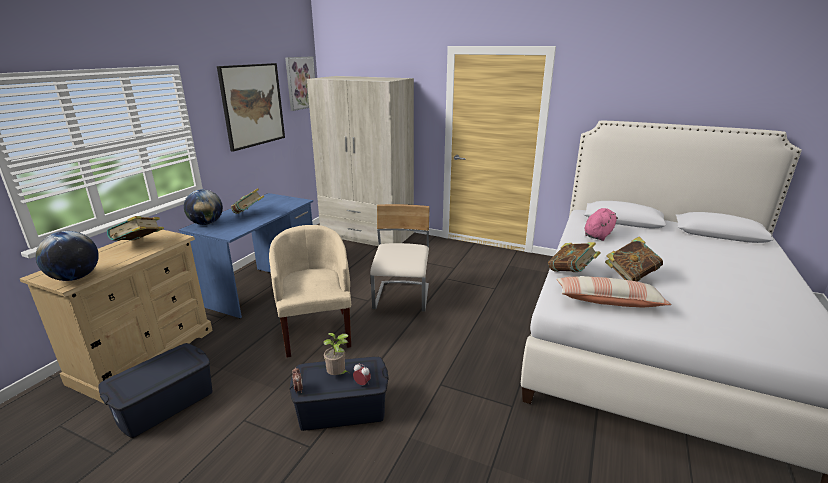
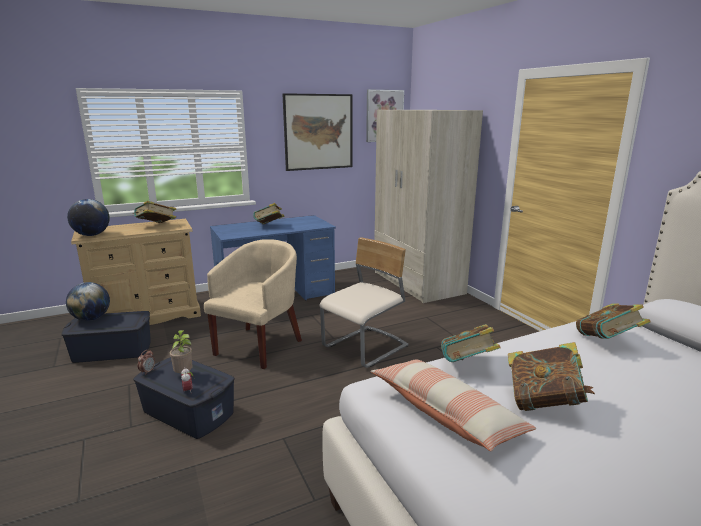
camera: 40 degrees right, 5 degrees down
globe [184,189,223,225] -> globe moved to [66,282,110,321]
pink plush toy [585,208,618,241] -> book [576,303,651,339]

